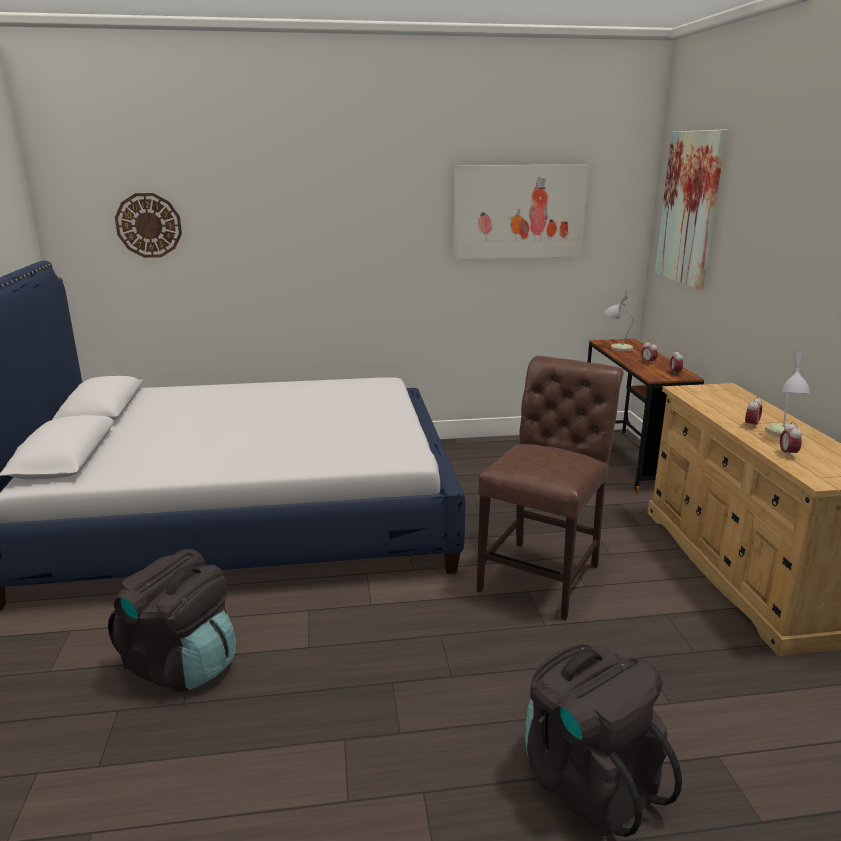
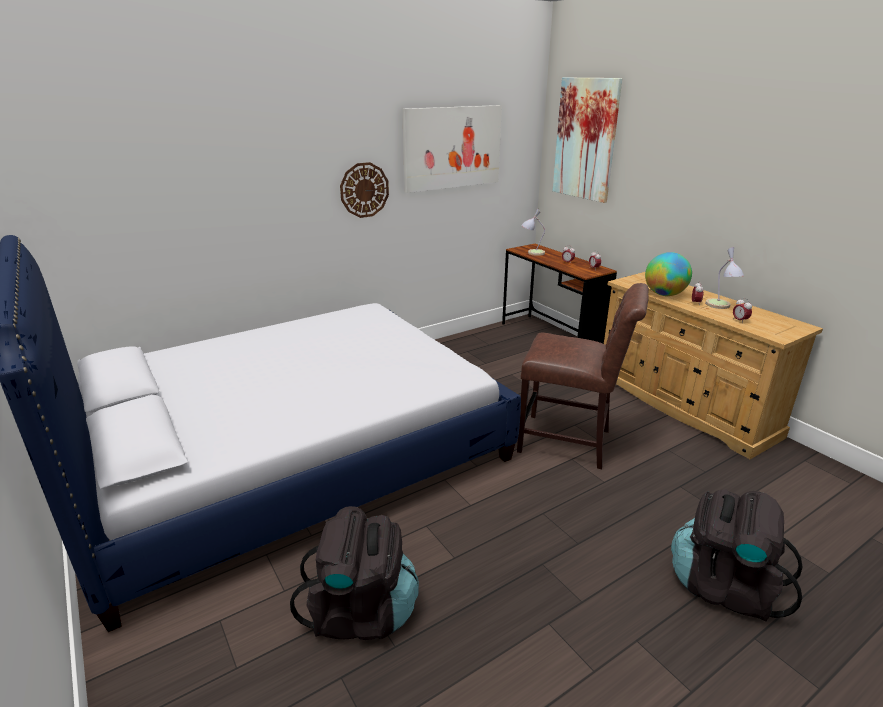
camera: 25 degrees left, 5 degrees up
wall clock [115,193,182,258] -> wall clock moved to [340,162,389,218]
brown chair [477,356,623,620] -> brown chair turned 105 degrees clockwise [517,283,649,469]
none -> globe [645,252,692,296]

